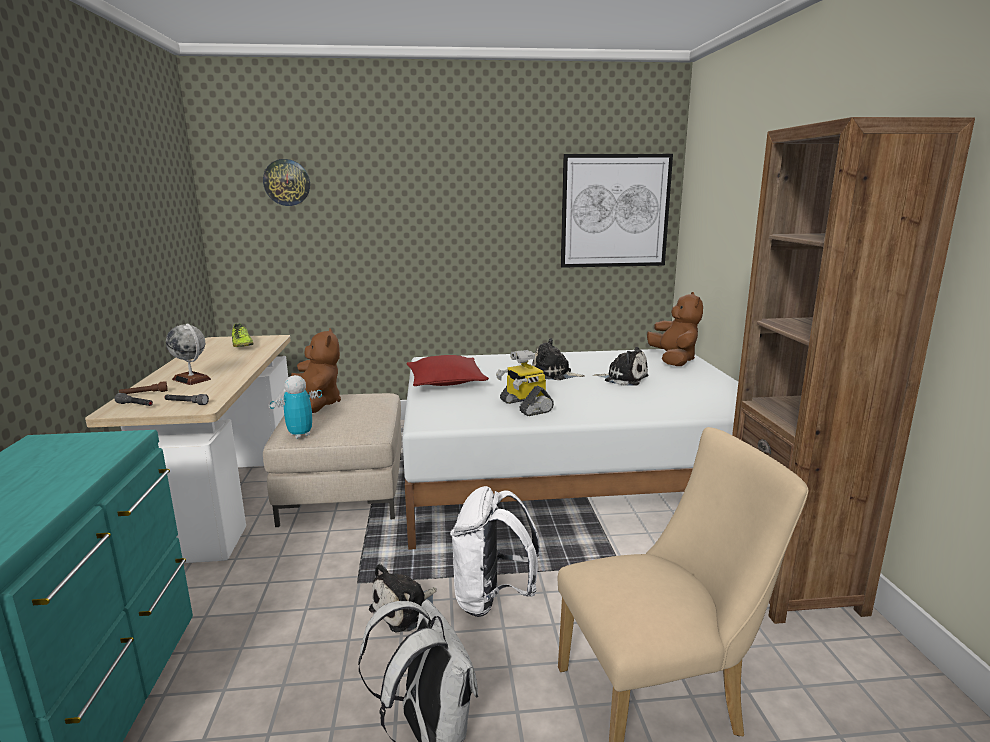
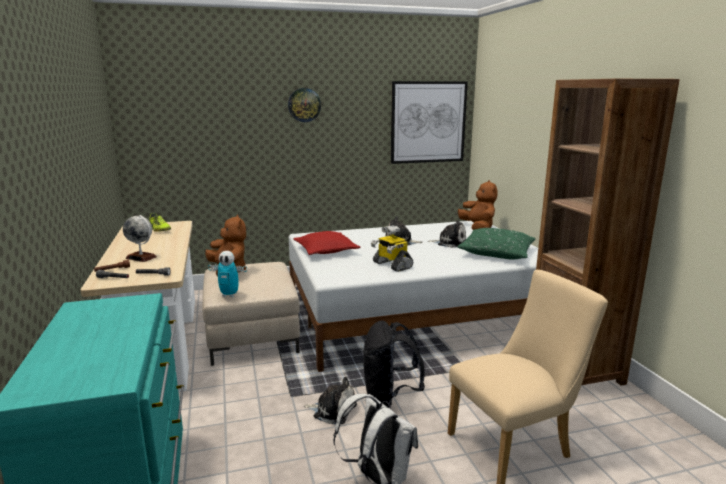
camera: 10 degrees left, 0 degrees up
wall clock [263,159,310,206] -> wall clock moved to [288,88,321,122]
toy robot [270,375,322,439] -> toy robot turned 120 degrees counterclockwise [208,251,247,297]
plush toy [369,564,437,632] -> plush toy turned 105 degrees counterclockwise [304,377,357,424]
white backpack [450,486,540,617] -> black backpack [363,321,425,408]
none -> green pillow [458,228,535,260]

